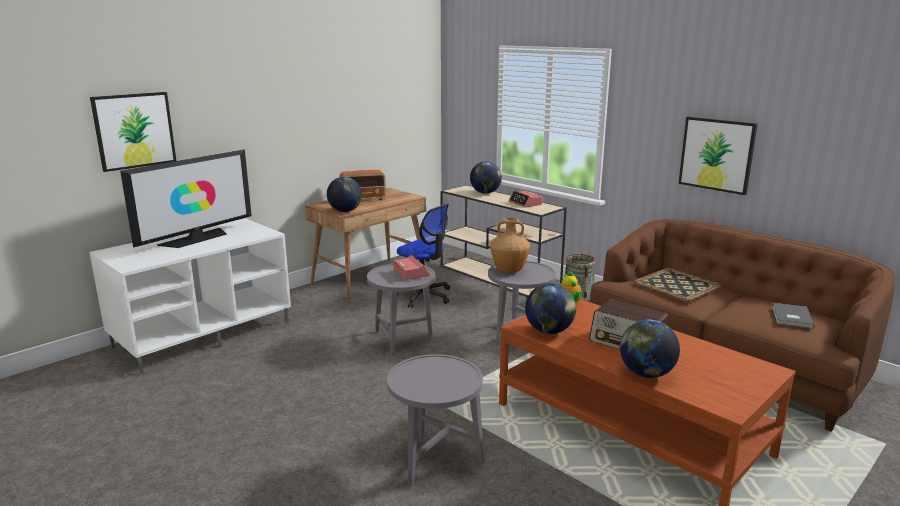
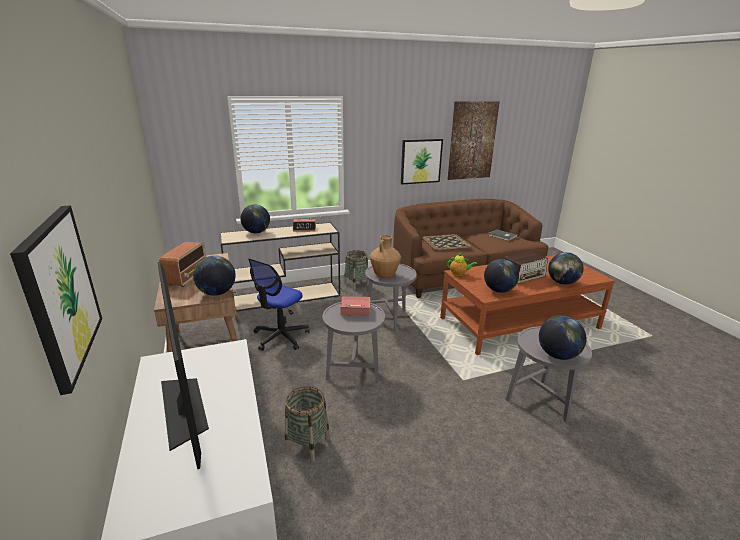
camera: 65 degrees left, 5 degrees up
office chair [397,203,450,308] -> office chair turned 150 degrees clockwise [248,258,310,351]
none -> basket [285,386,330,462]
none -> picture [447,101,500,180]
none -> globe [539,315,587,360]

